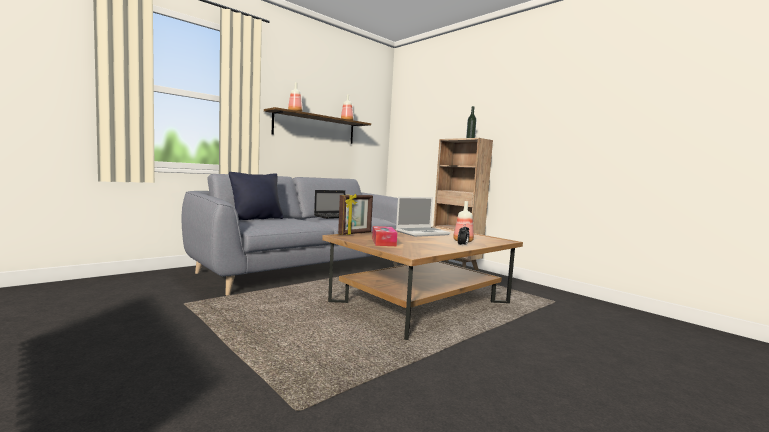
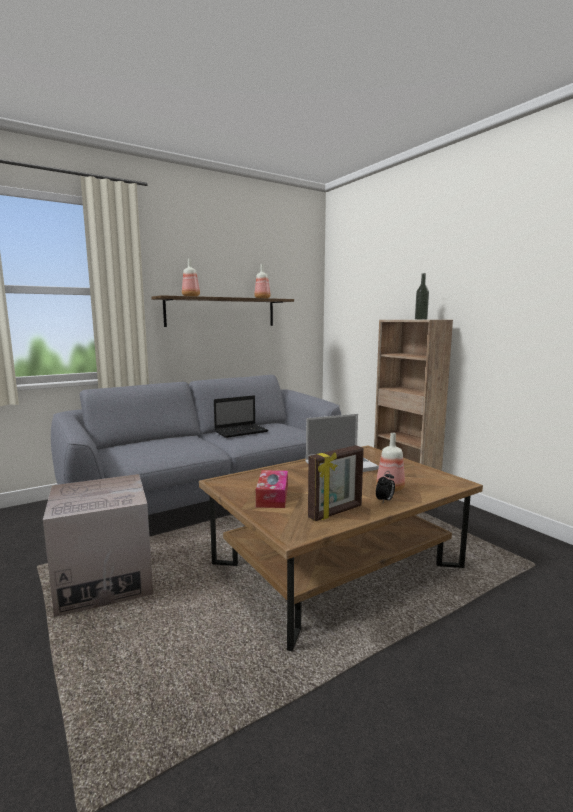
camera: 10 degrees right, 5 degrees up
black pillow [229,172,284,220] -> none
picture frame [338,194,373,235] -> picture frame moved to [308,445,364,521]
none -> cardboard box [43,474,153,617]

